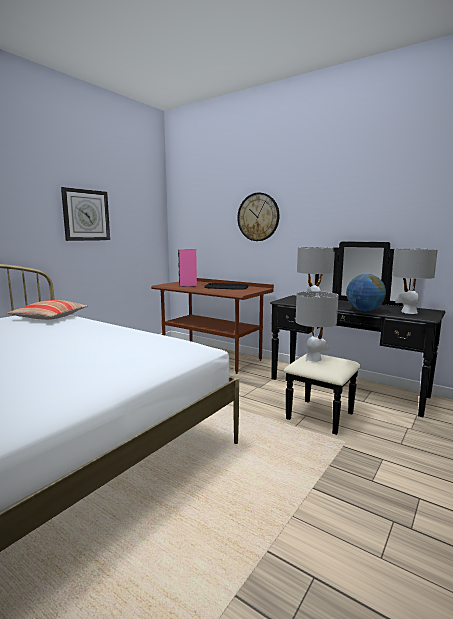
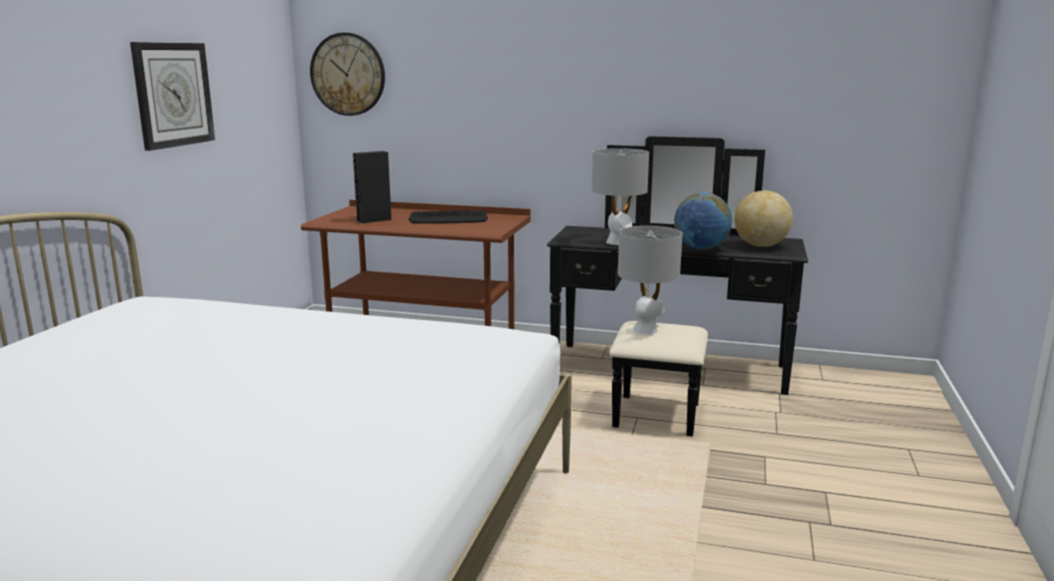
camera: 20 degrees left, 5 degrees up
pillow [7,300,88,320] -> none
pink speaker [178,249,197,287] -> black speaker [353,151,391,224]
wall clock [237,193,279,241] -> wall clock moved to [310,32,385,116]
grey table lamp [392,248,438,314] -> globe [734,190,793,247]

